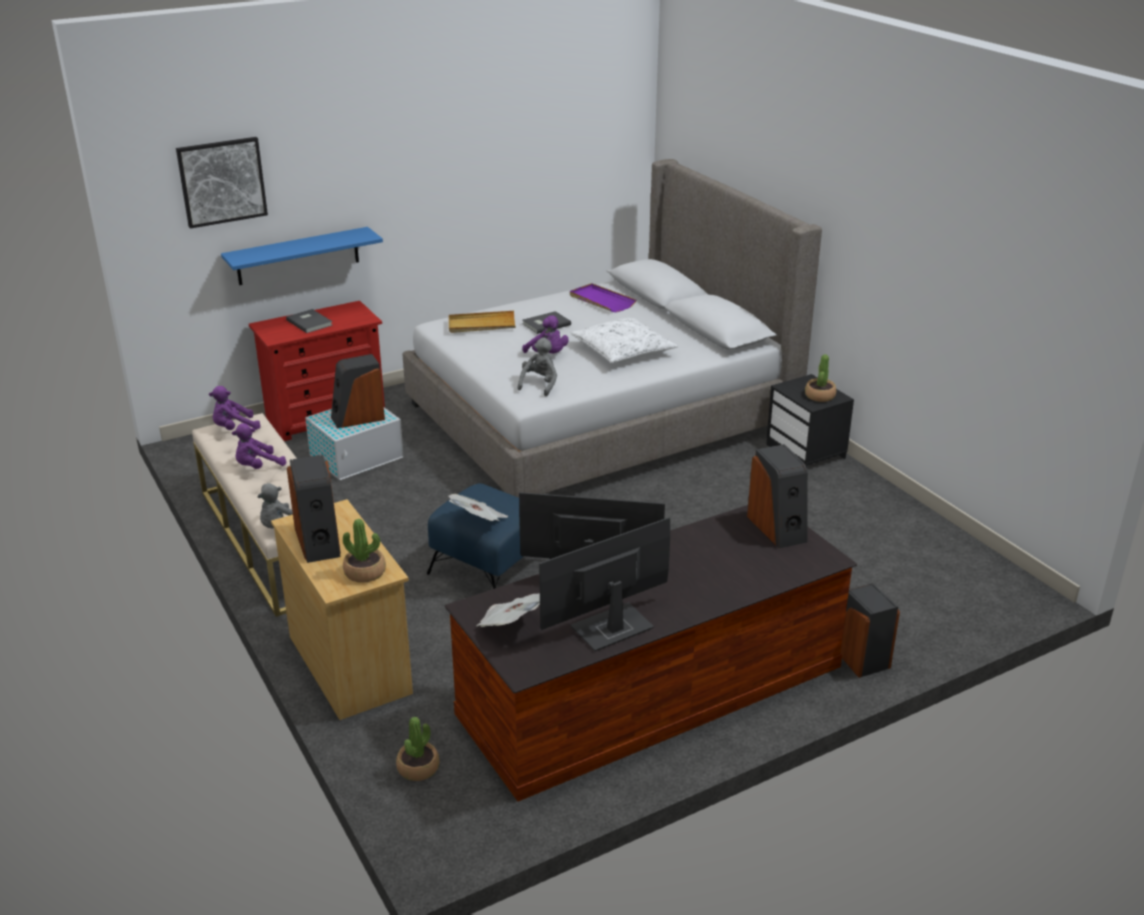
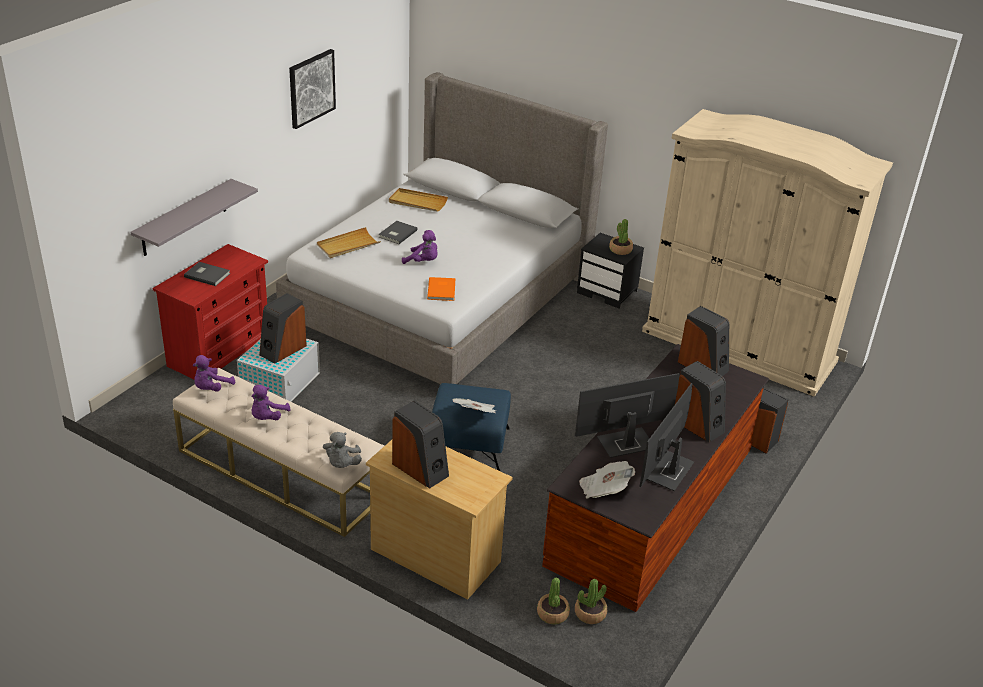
camera: 30 degrees left, 5 degrees up
picture [176,137,268,229] -> picture moved to [289,49,336,129]
blue shelf [221,227,383,285] -> grey shelf [130,179,258,256]
potted plant [343,519,386,583] -> potted plant moved to [575,579,607,624]
grey plush toy [517,337,557,396] -> orange book [427,277,456,301]
purple tray [570,283,636,312] -> beige tray [389,188,448,212]
white pillow [571,318,678,363] -> none
none -> beige wardrobe [642,109,893,397]
none -> speaker [675,361,726,442]

